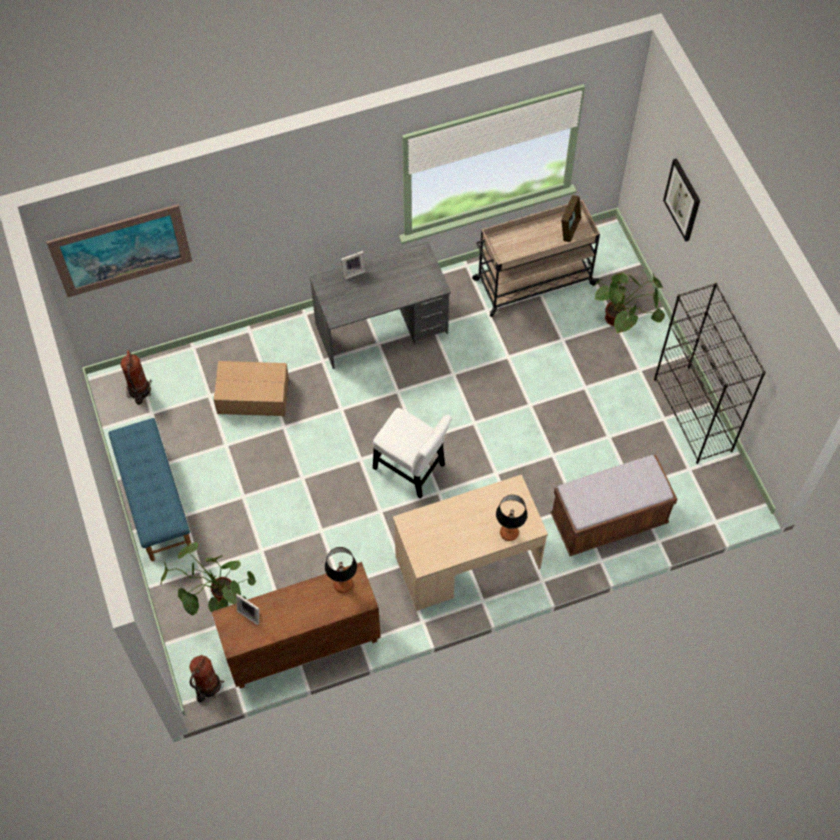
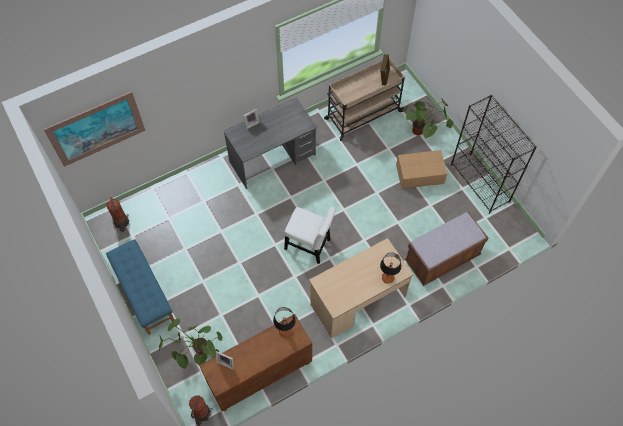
camera: 10 degrees left, 0 degrees up
cardboard box [214,361,289,416] -> cardboard box moved to [396,150,447,189]
picture [663,158,700,242] -> none

